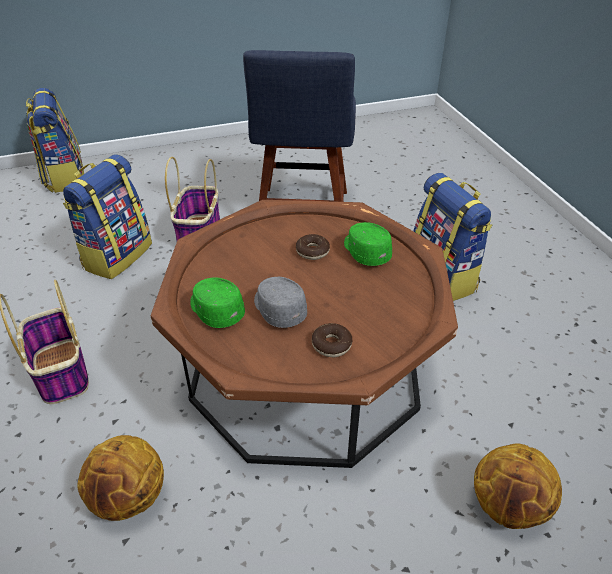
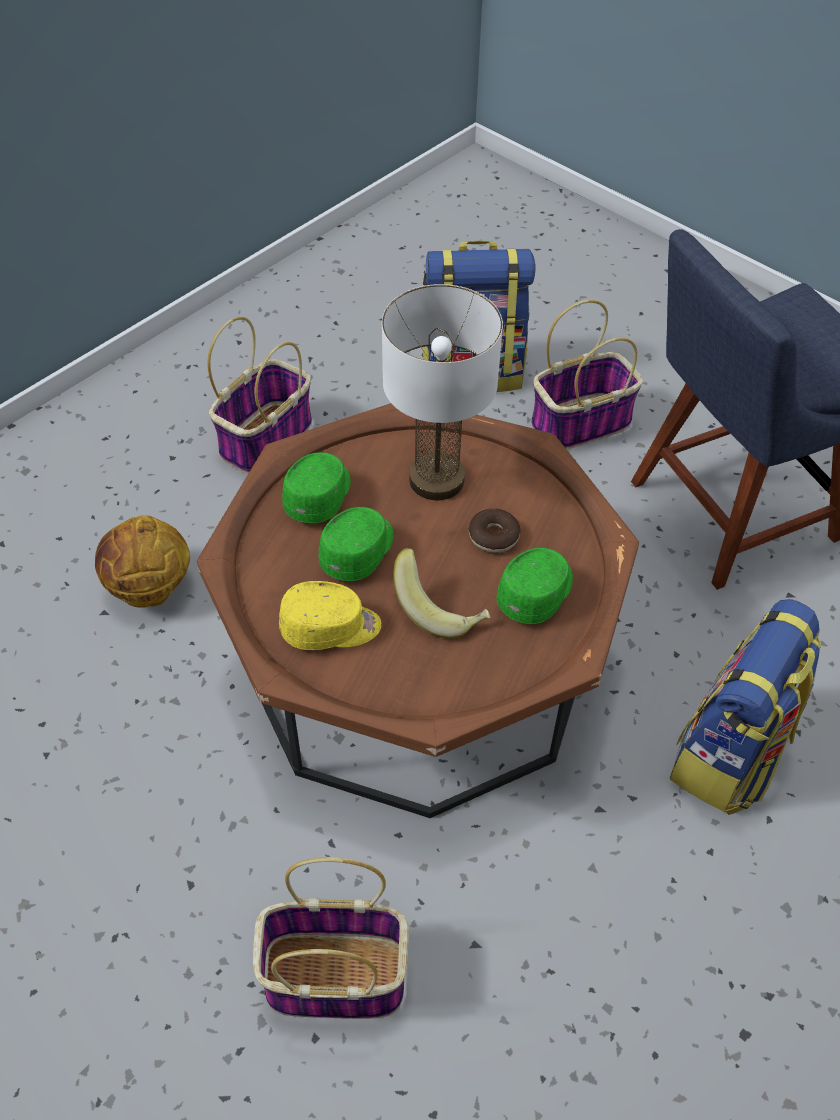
camera: 60 degrees right, 10 degrees up
backpack [26,88,84,193] -> none
grey cap [254,277,307,328] -> green cap [319,507,393,581]
donut [312,323,352,357] -> yellow cap [279,581,382,650]
basketball [474,443,562,529] -> basket [253,857,409,1019]
none -> table lamp [382,284,503,500]
none -> banana [393,548,491,639]

